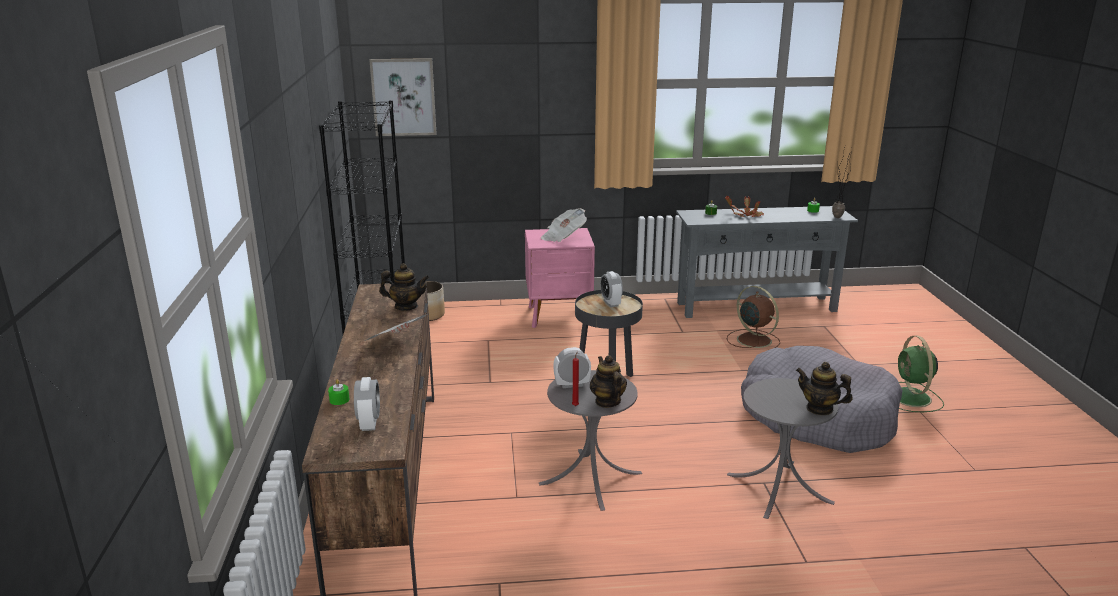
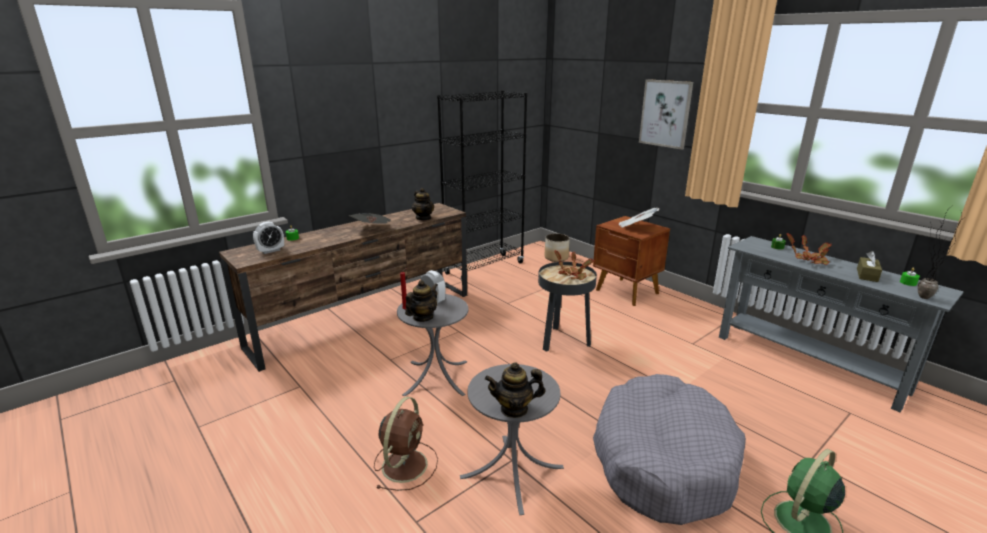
camera: 55 degrees right, 0 degrees up
picture [369,58,437,136] -> picture moved to [639,79,693,150]
pink nightstand [525,228,595,328] -> brown nightstand [593,216,670,306]
alarm clock [600,271,623,307] -> potted plant [554,250,594,280]
brown fan [727,286,780,348] -> brown fan moved to [374,397,438,491]
teapot [796,362,853,415] -> teapot turned 90 degrees counterclockwise [485,362,545,418]
none -> brown tissue box [857,251,882,282]

